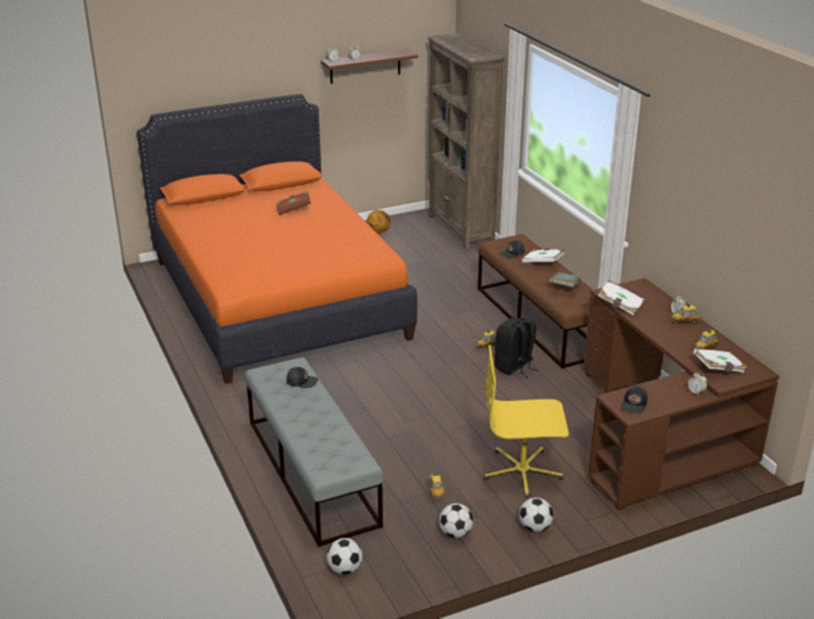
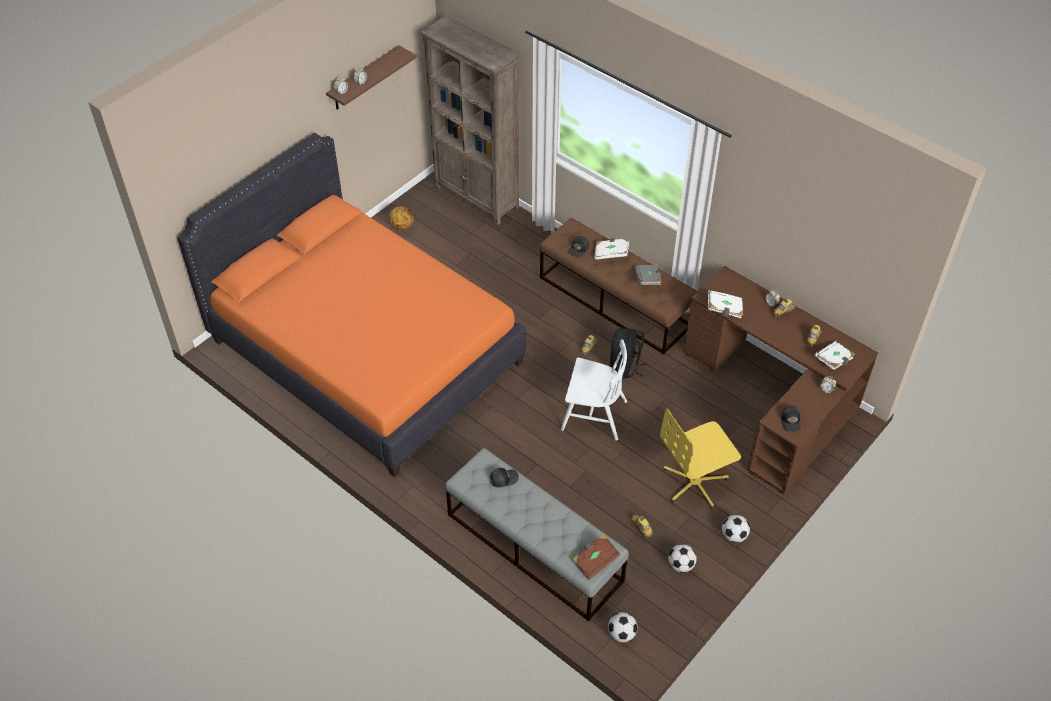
camera: 25 degrees left, 20 degrees up
brown book [276,191,311,215] -> brown book moved to [572,534,620,580]
none -> white chair [561,339,627,441]

